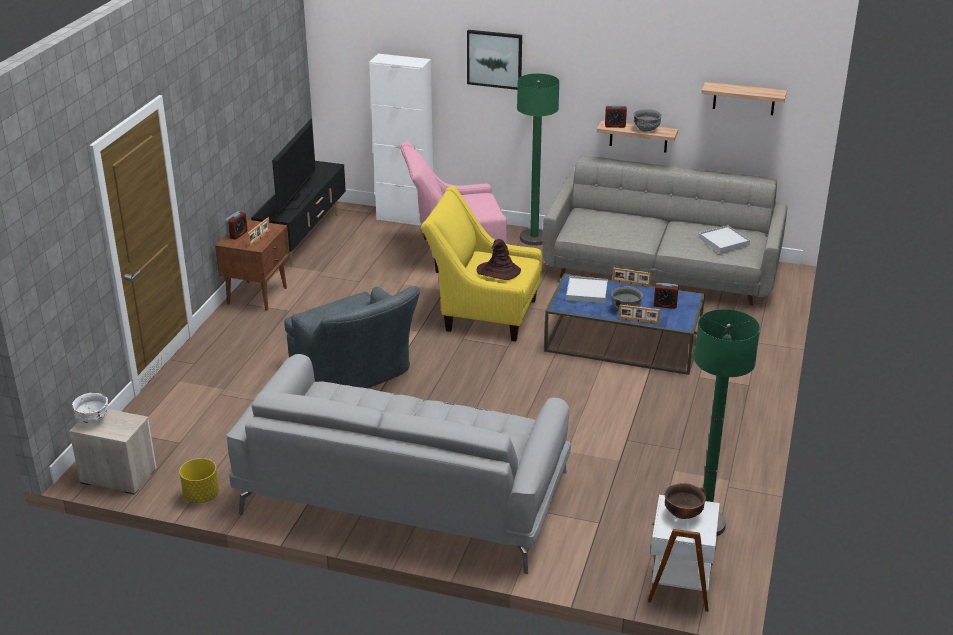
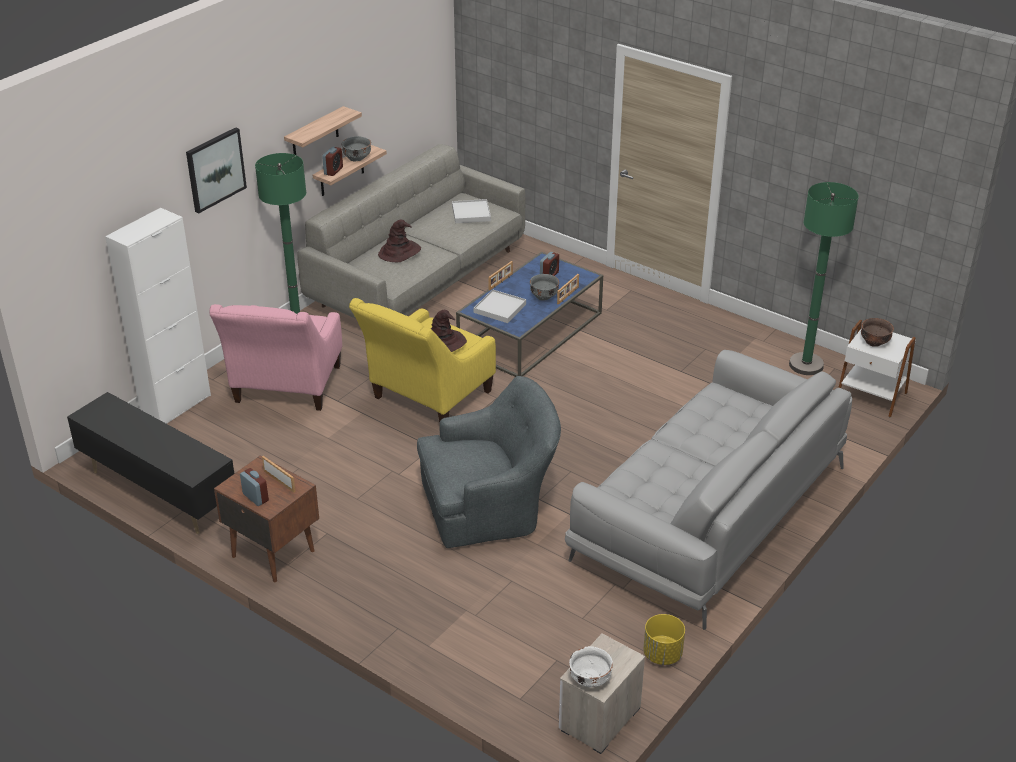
camera: 70 degrees left, 5 degrees up
television [272,118,316,215] -> none
shelf [701,82,787,115] -> shelf moved to [284,106,362,155]
none -> brown hat [378,220,421,262]

